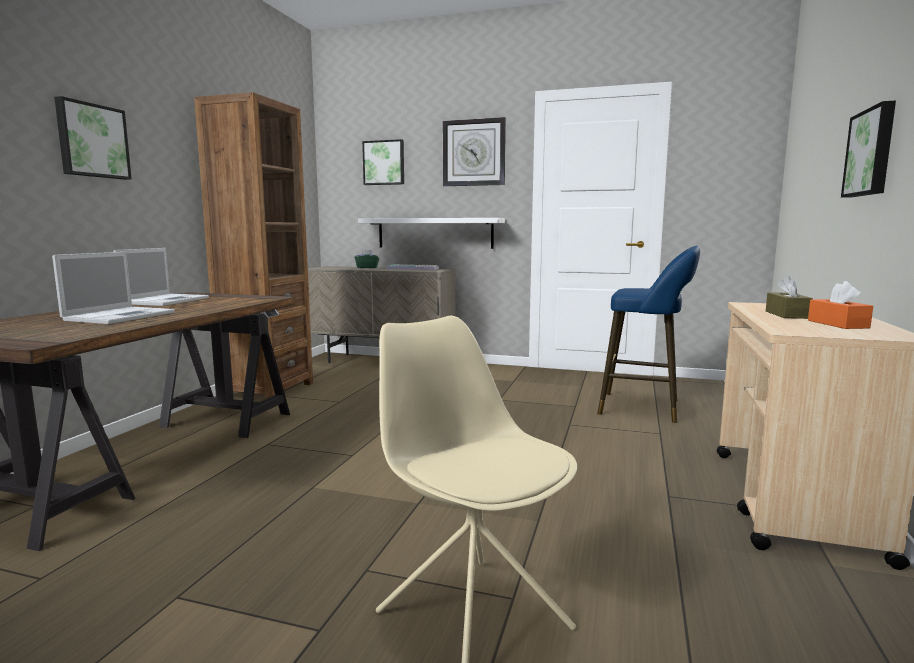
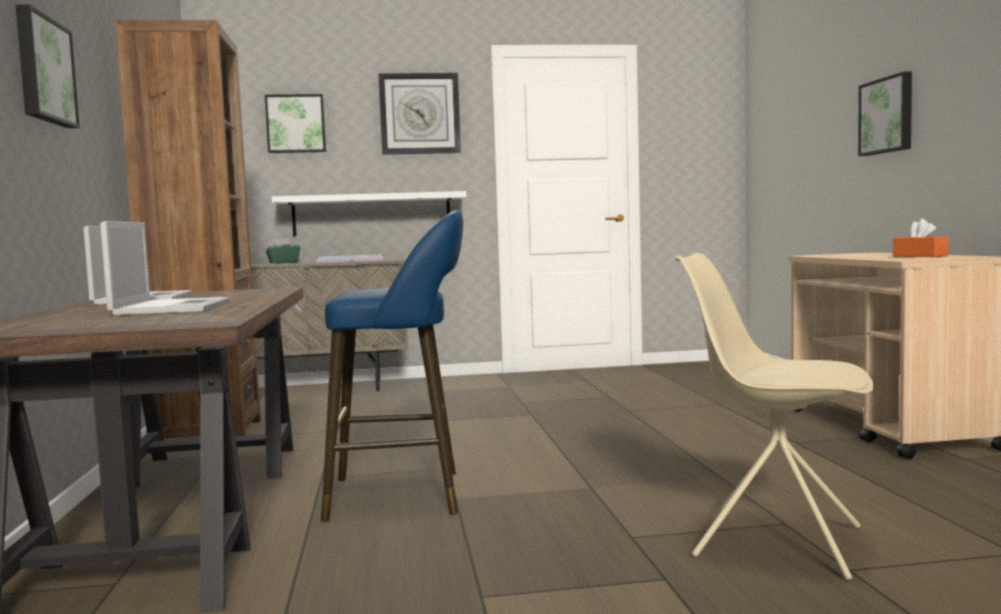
camera: 25 degrees left, 5 degrees down
blue stool [598,246,700,423] -> blue stool moved to [321,210,463,522]
brown tissue box [766,276,813,319] -> none

